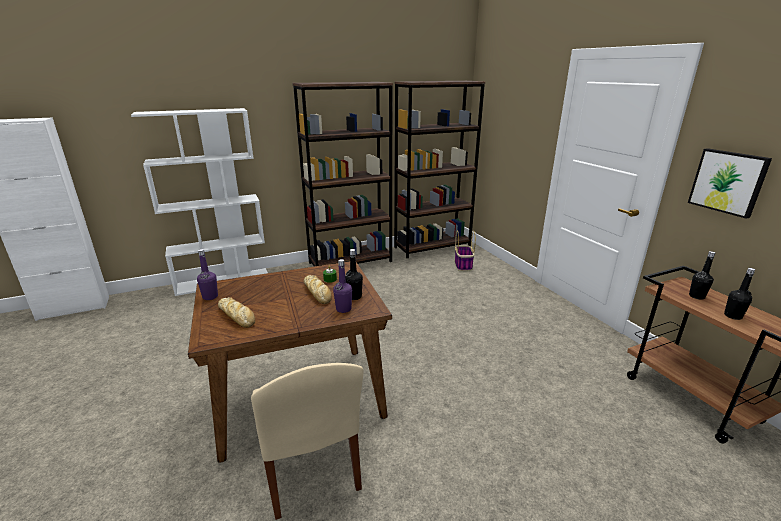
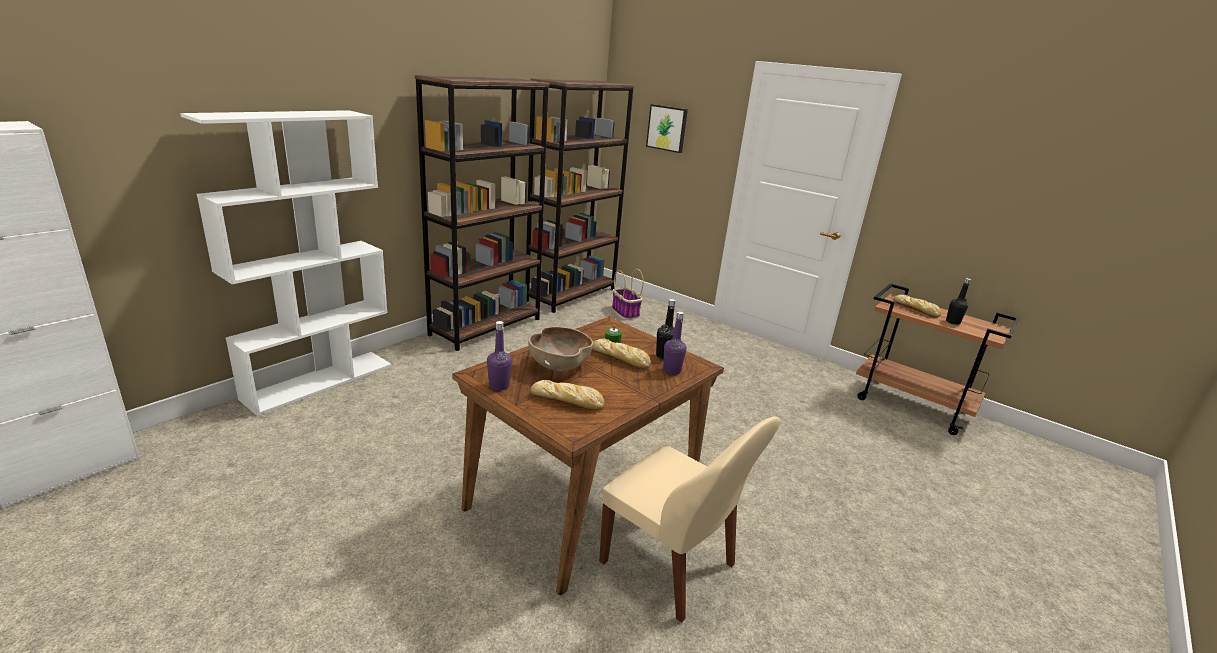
camera: 30 degrees left, 0 degrees up
picture [688,148,772,219] -> picture moved to [646,104,688,153]
black bottle [689,251,715,300] -> bread [893,295,941,318]
none -> brown bowl [528,327,593,371]

